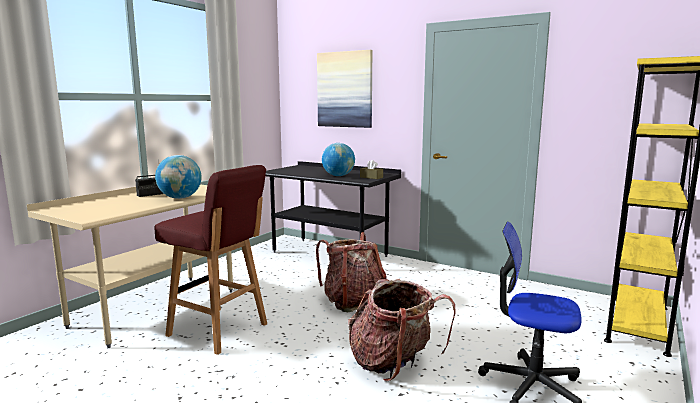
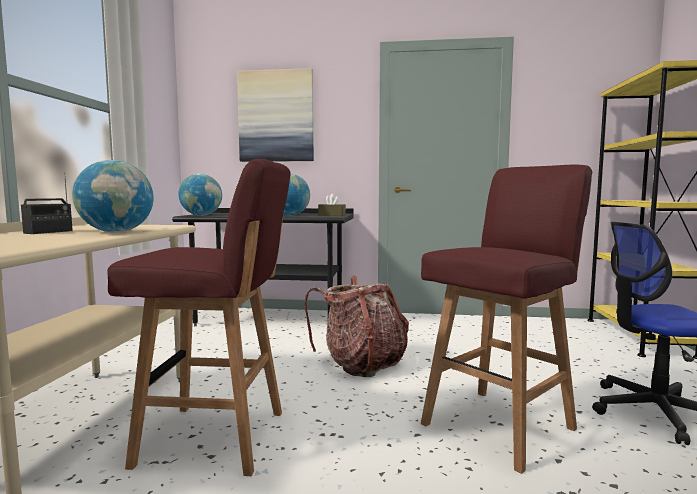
camera: 25 degrees left, 5 degrees down
backpack [348,279,456,381] -> red stool [421,165,592,474]
none -> globe [178,174,222,216]

